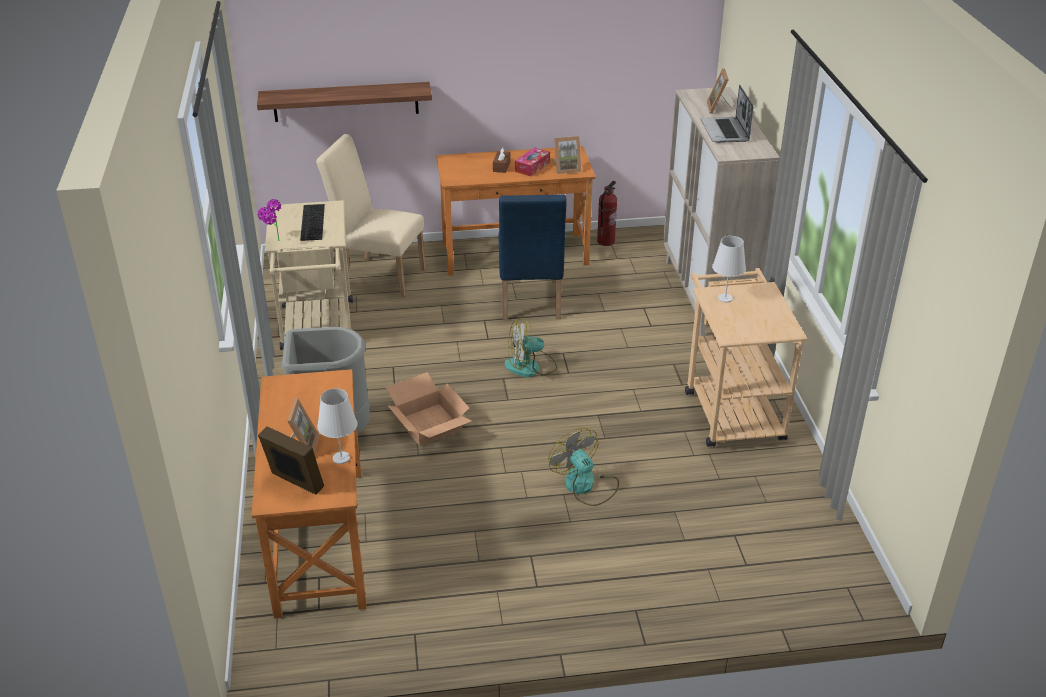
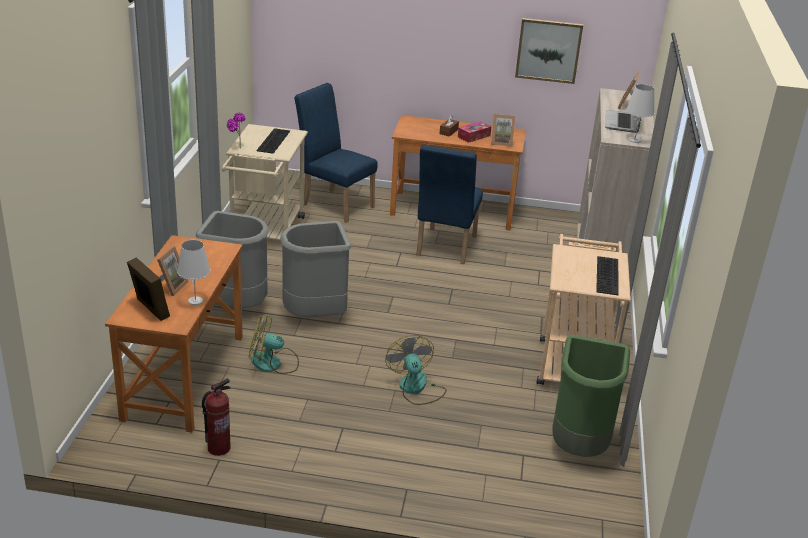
camera: 15 degrees right, 5 degrees down
shelf [257,82,432,122] -> none
beige chair [316,134,426,297] -> blue chair [294,83,378,223]
cardboard box [386,372,472,446] -> grey trash can [280,221,352,318]
fan [504,318,557,377] -> fan moved to [249,314,299,374]
fire extinguisher [597,181,617,246] -> fire extinguisher moved to [202,378,231,456]
white table lamp [712,236,746,303] -> white table lamp moved to [626,84,655,143]
none -> picture [515,18,583,84]
none -> green trash can [552,335,630,457]
none -> keyboard [596,256,619,295]

